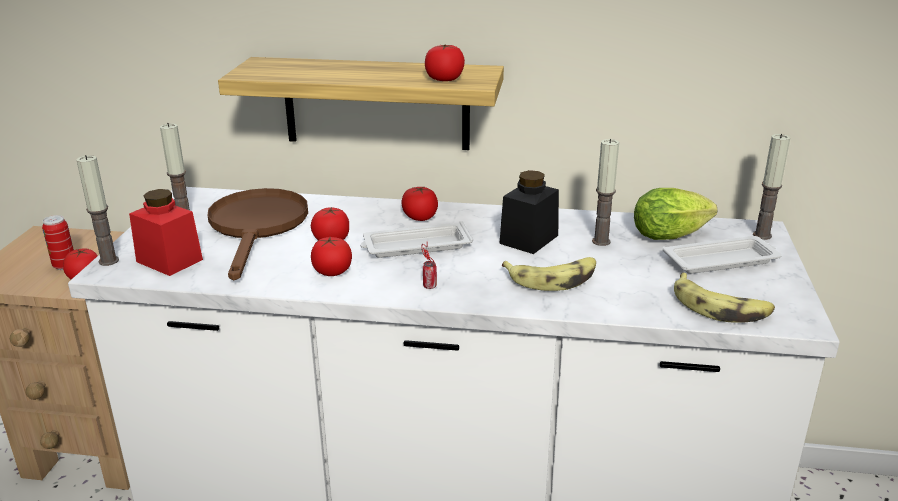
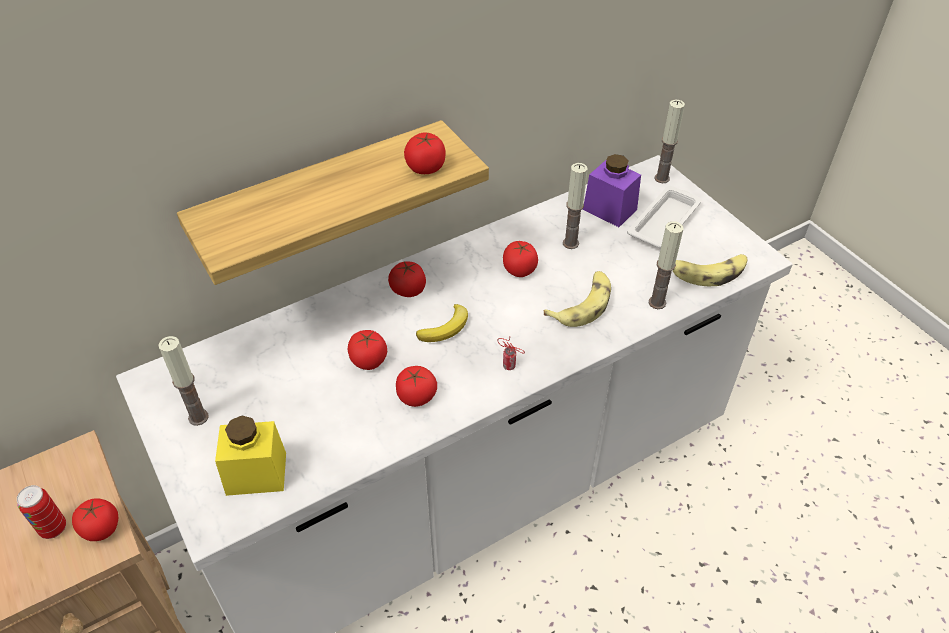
camera: 40 degrees left, 20 degrees up
candle [76,155,119,266] -> candle moved to [649,221,684,309]
red jar [129,189,203,276] -> yellow jar [215,416,286,496]
brown frying pan [207,188,308,280] -> none
white tray [360,221,473,258] -> banana [416,304,468,342]
black jar [499,170,559,254] -> tomato [503,241,538,277]
lettuce [634,188,718,240] -> purple jar [583,154,641,227]

